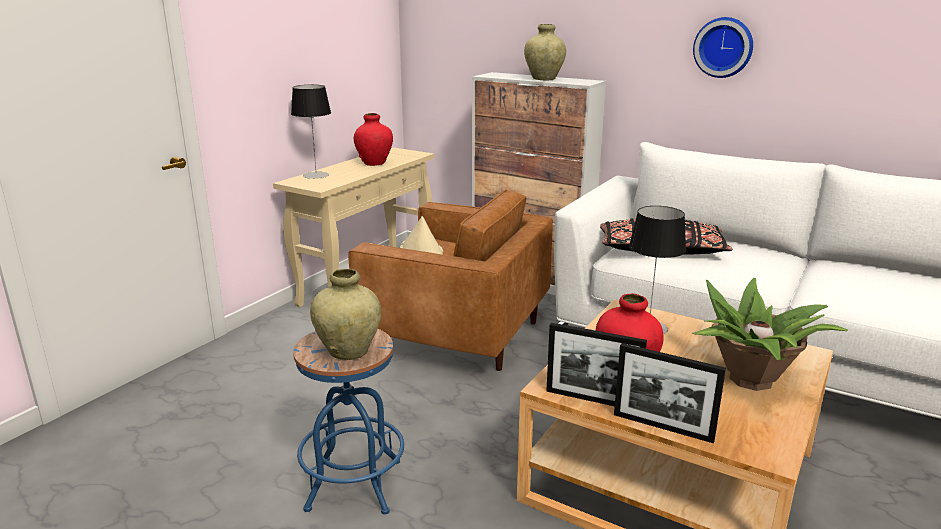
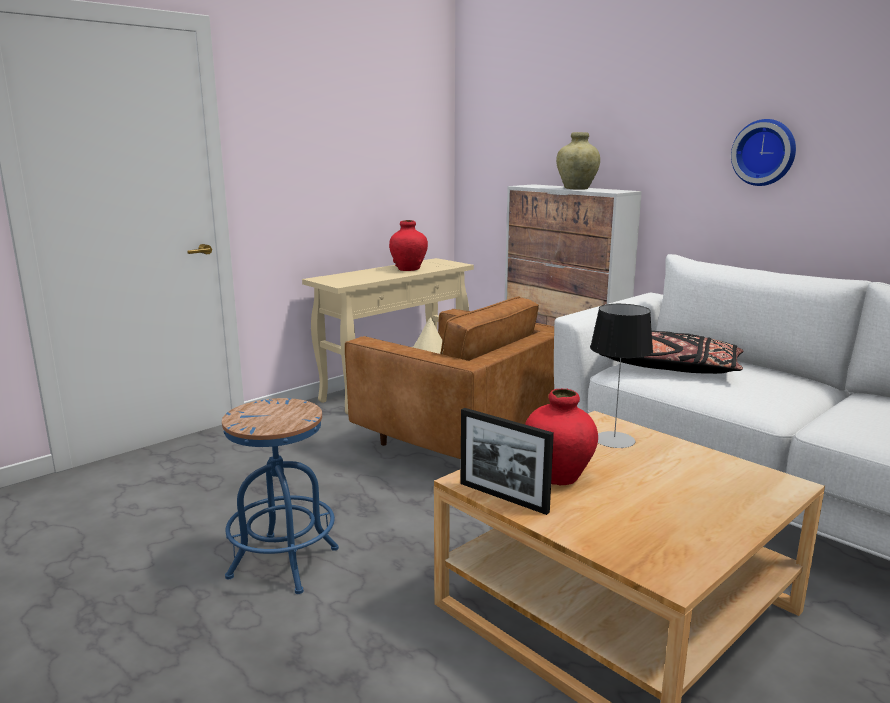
camera: 15 degrees right, 5 degrees down
table lamp [291,85,331,179] -> none
beige vase [310,269,381,360] -> none
picture frame [614,343,726,443] -> none
potted plant [692,278,848,391] -> none

